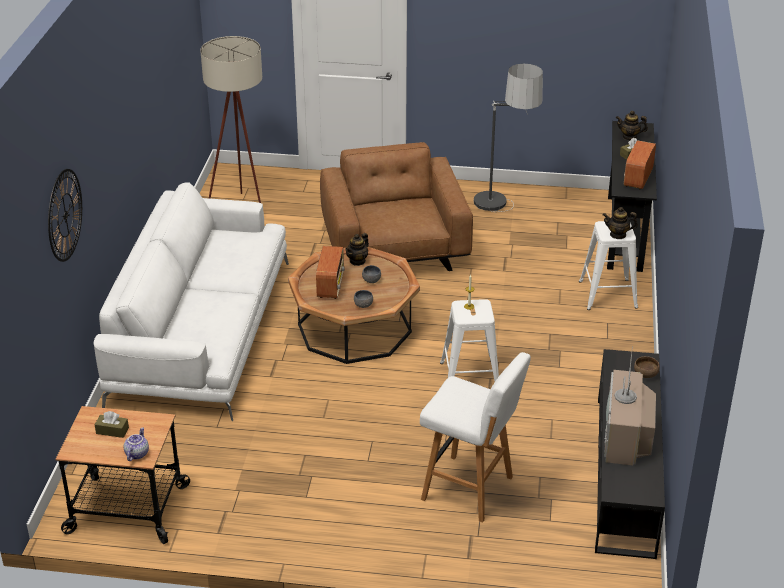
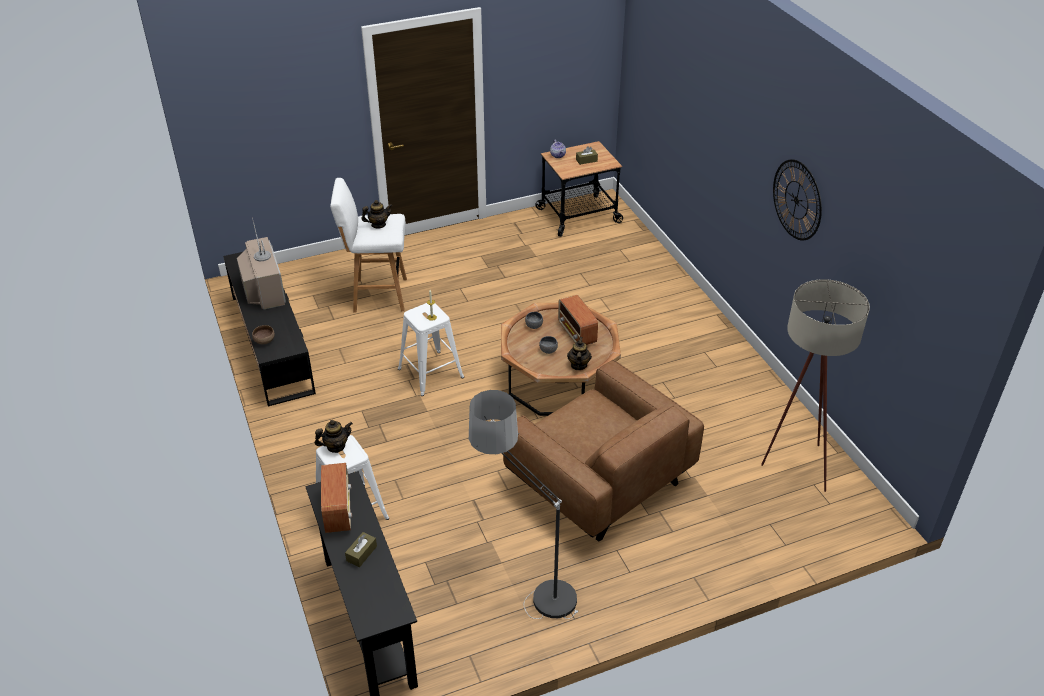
camera: 150 degrees right, 5 degrees up
wall clock [48,169,82,262] -> wall clock moved to [773,159,822,240]
white sofa [94,182,289,421] -> none
teapot [616,111,648,141] -> teapot moved to [362,200,392,229]

